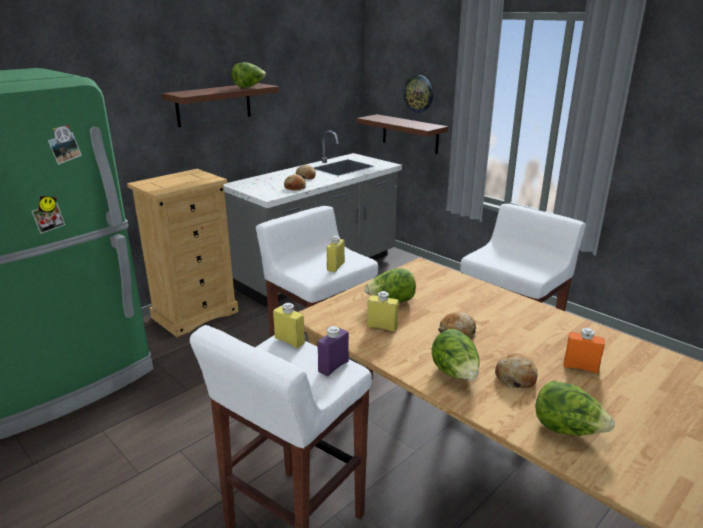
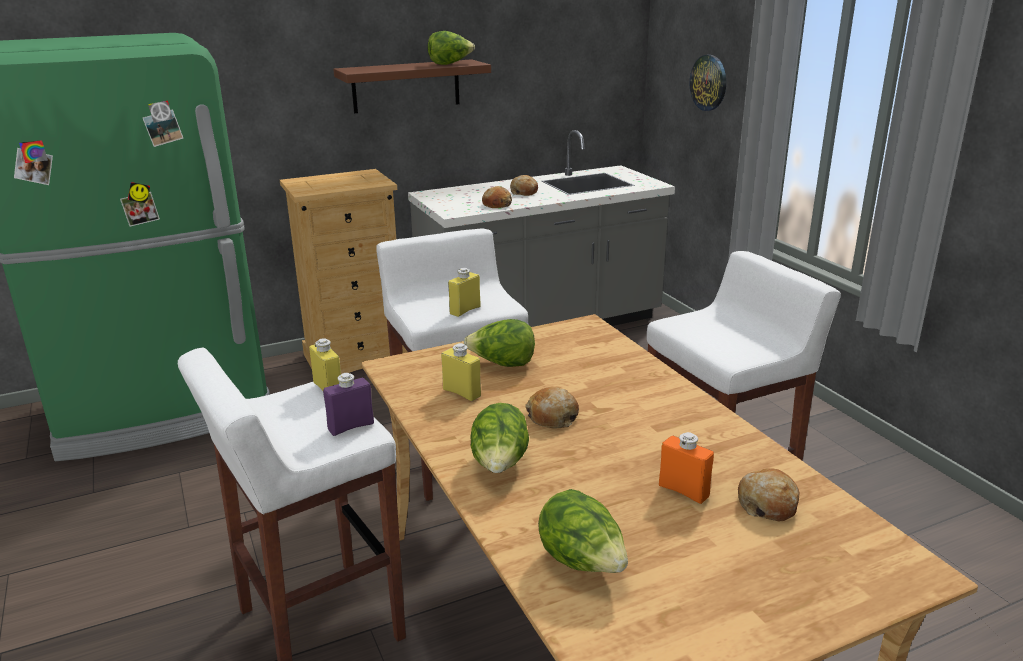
camera: 20 degrees right, 0 degrees up
brown shelf [356,114,448,154] -> none
bread [495,353,538,388] -> bread moved to [738,468,800,521]

